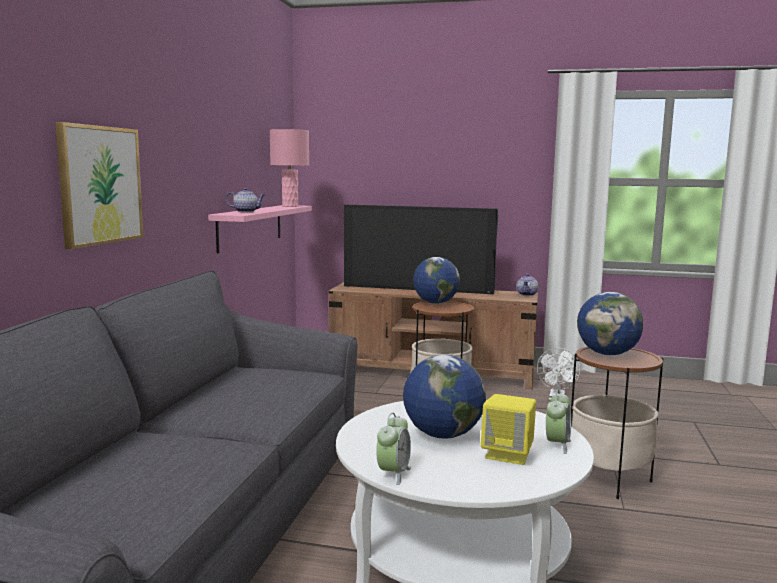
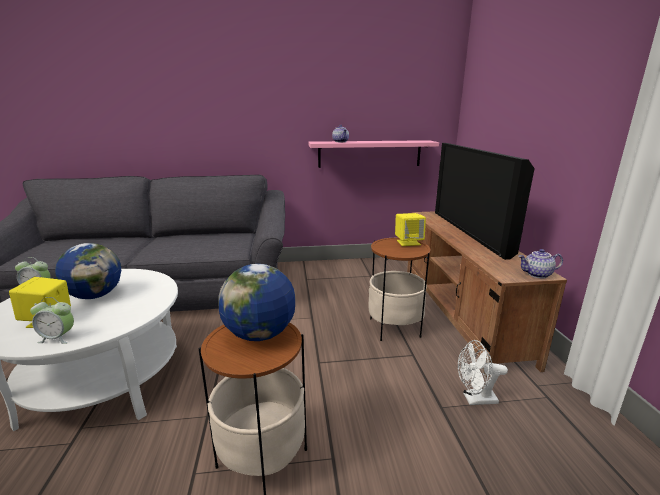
camera: 70 degrees right, 10 degrees up
picture [55,122,144,249] -> none
pink table lamp [270,129,309,207] -> none
globe [413,257,460,304] -> yellow speaker [395,213,426,246]

